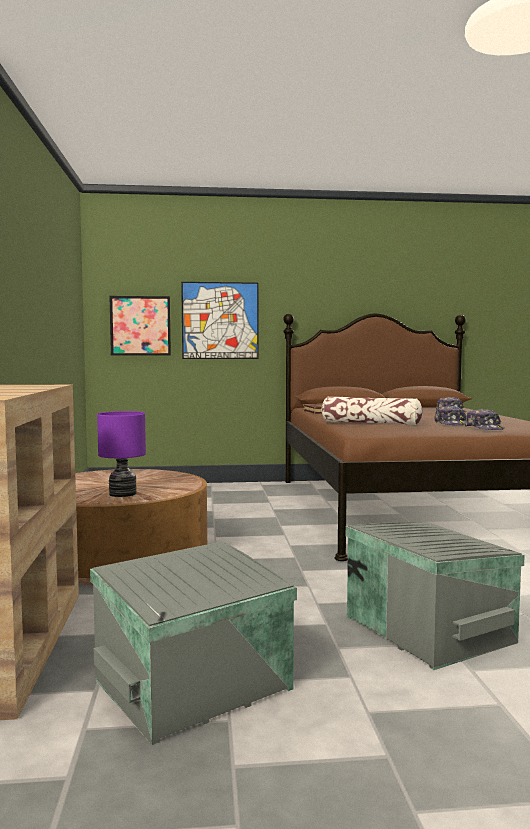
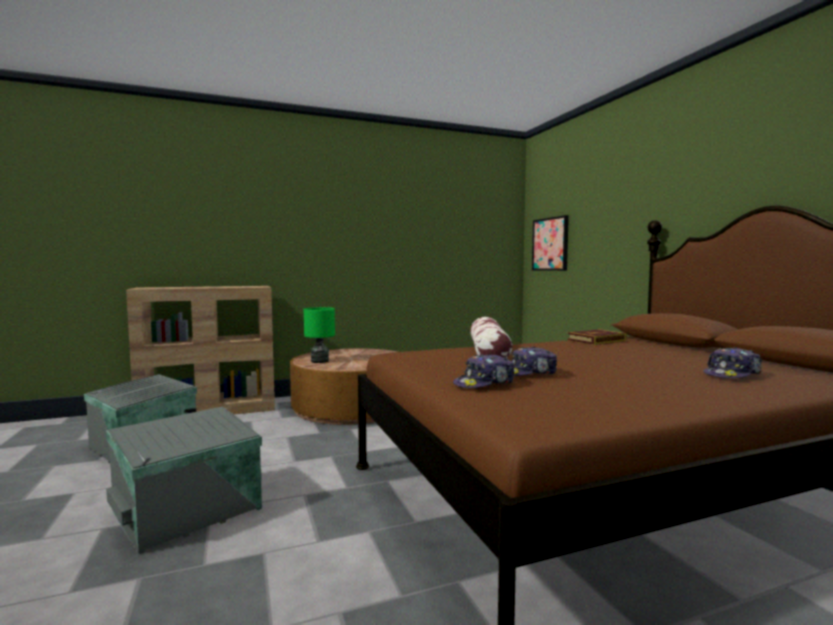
camera: 75 degrees right, 0 degrees up
purple table lamp [97,411,146,497] -> green table lamp [304,307,335,363]
picture [181,282,258,359] -> none

